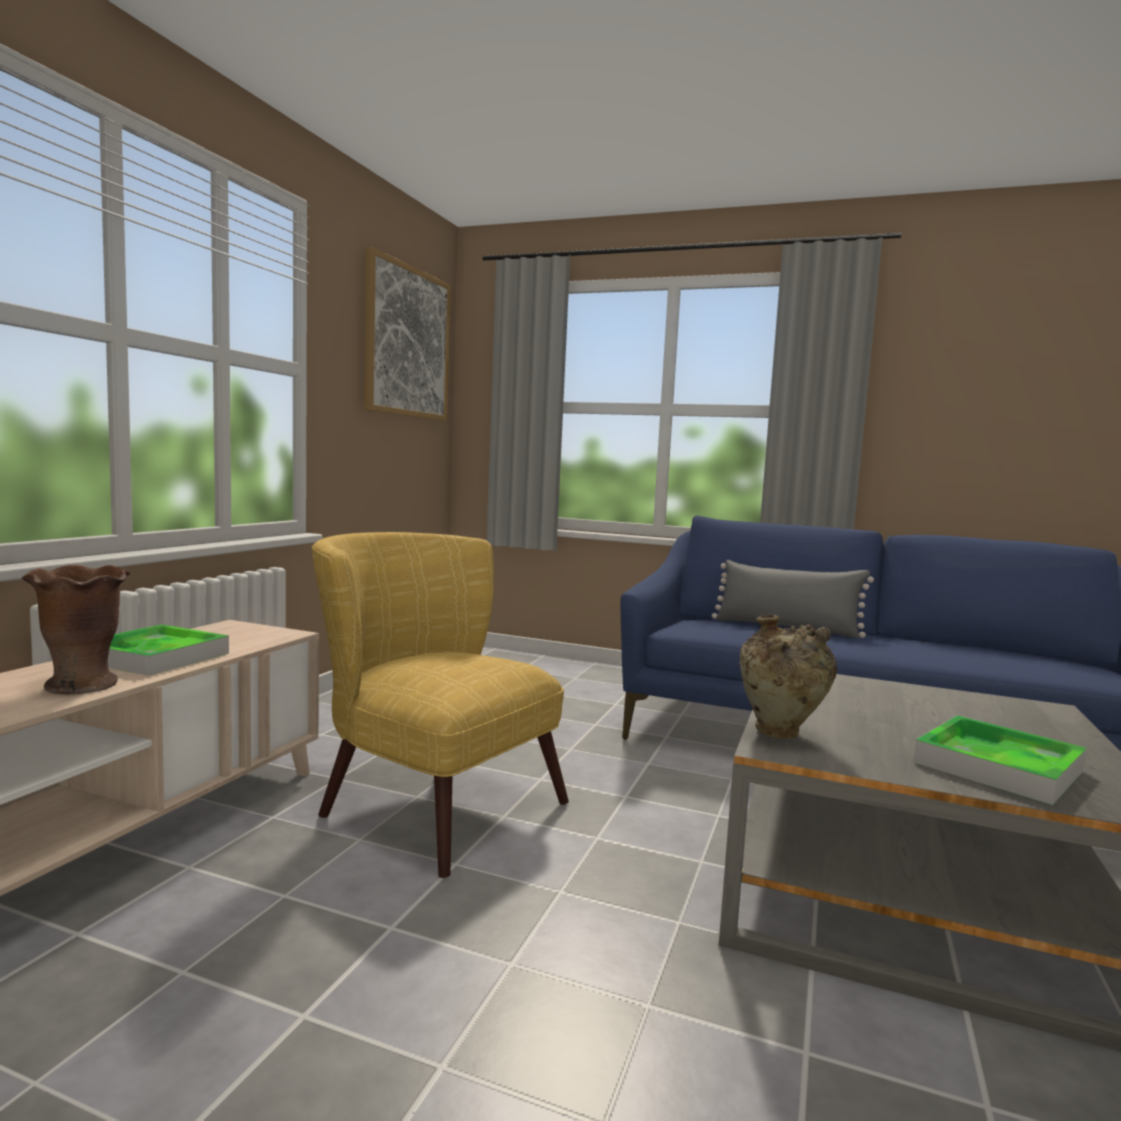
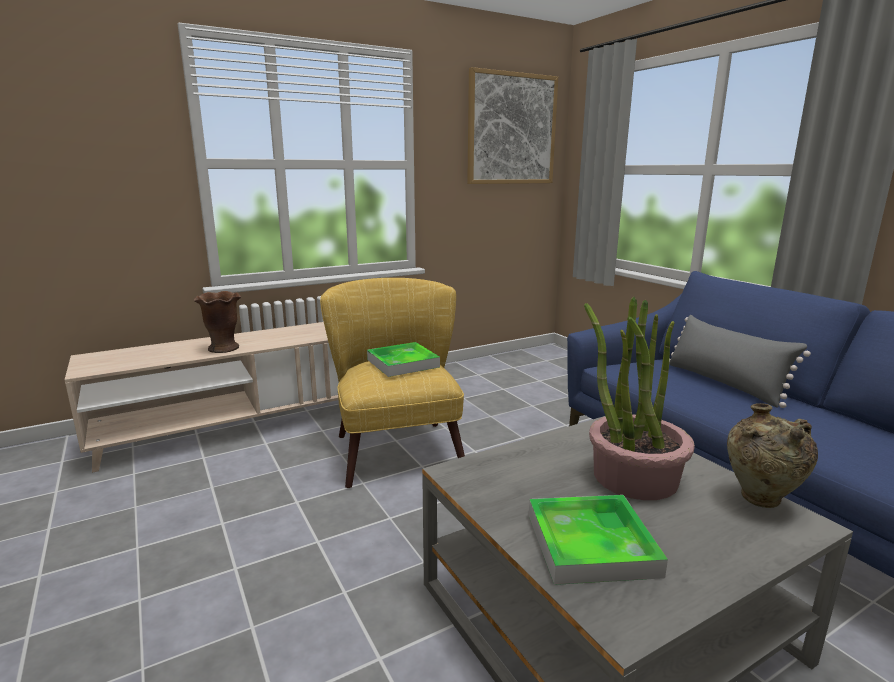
camera: 40 degrees right, 10 degrees up
tray [108,624,229,676] -> tray moved to [367,342,440,377]
beige vase [740,615,837,739] -> beige vase moved to [727,403,818,508]
none -> potted plant [584,297,695,500]

